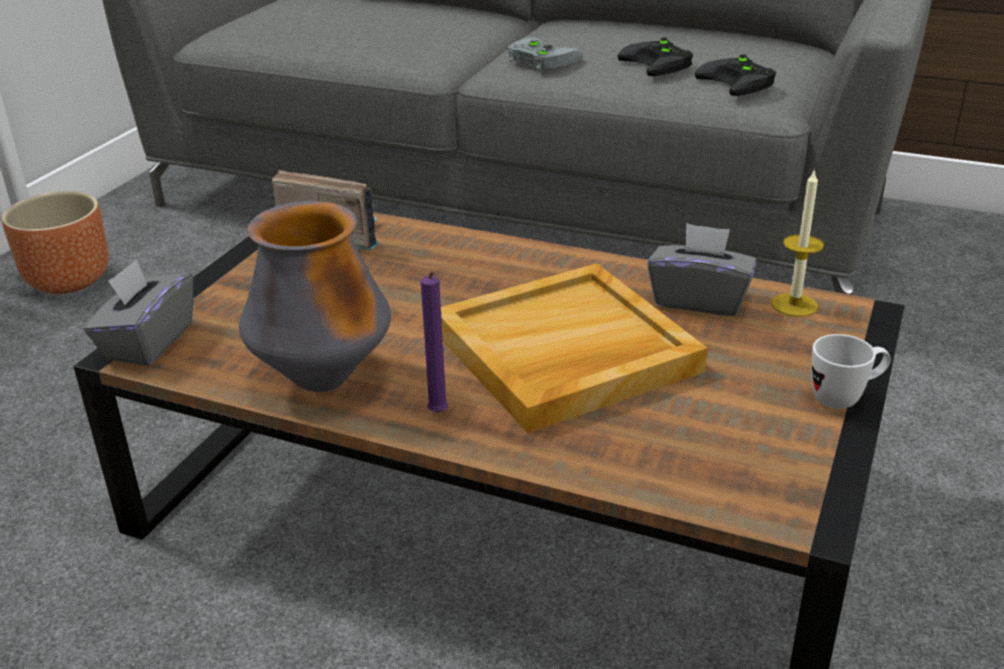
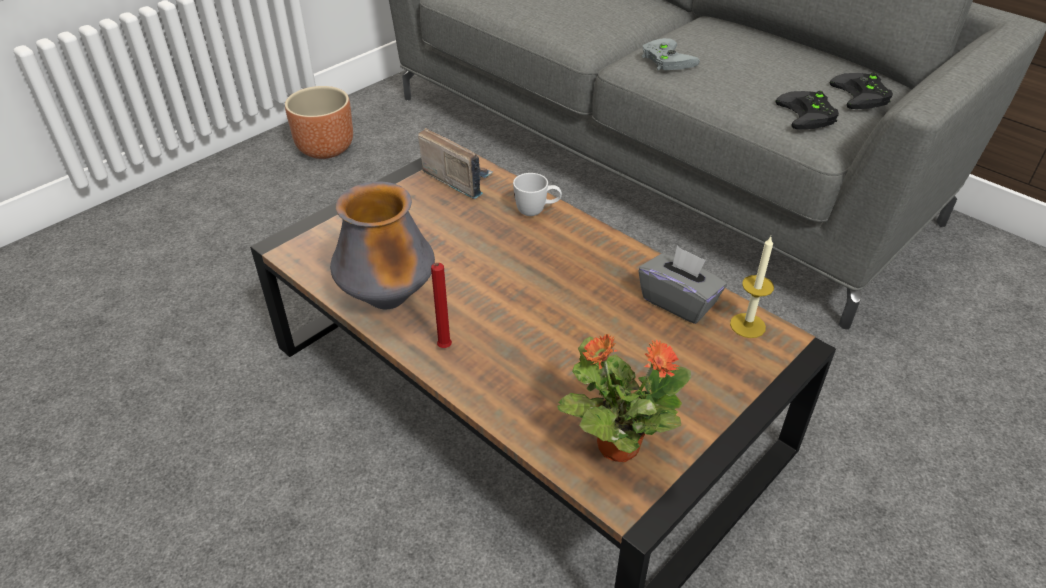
camera: 20 degrees right, 10 degrees up
grey tissue box [84,259,193,366] -> none
purple candle [421,271,448,413] -> red candle [431,263,452,348]
beige tray [441,263,708,433] -> none
black game controller [617,37,693,76] -> black game controller moved to [830,73,893,109]
white mug [811,334,891,409] -> white mug moved to [513,173,562,216]
none -> potted plant [557,334,691,462]

